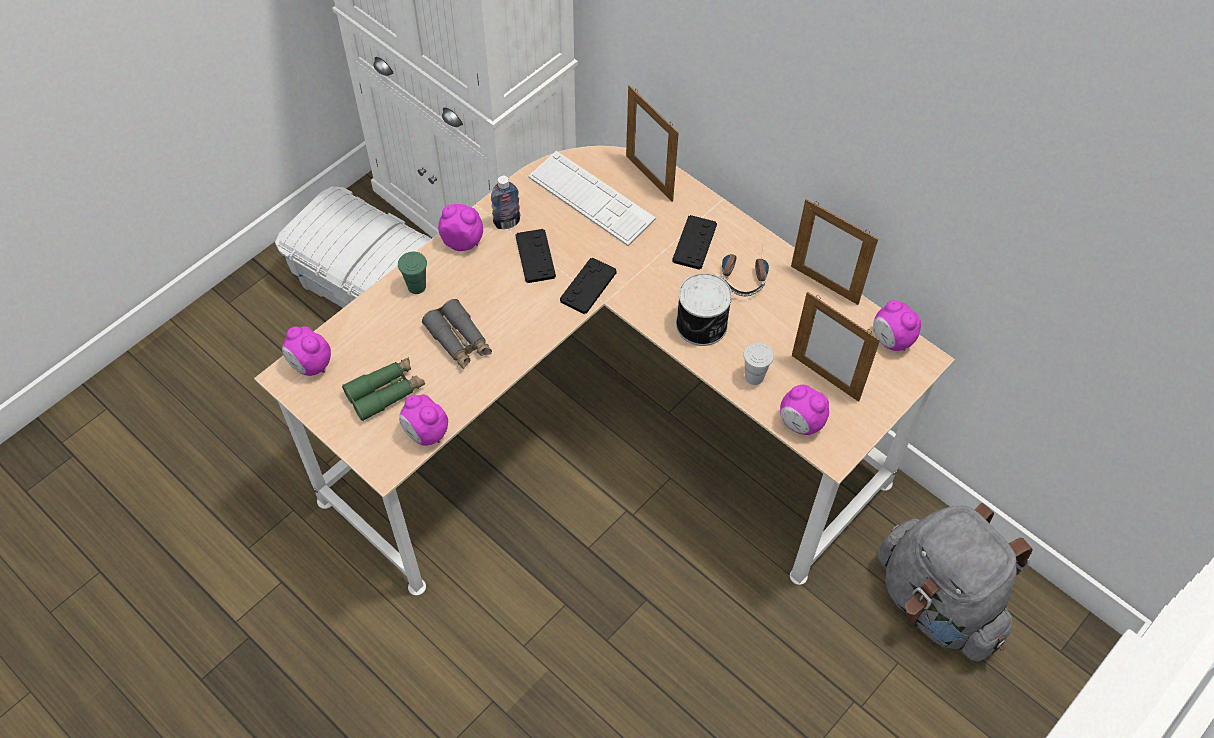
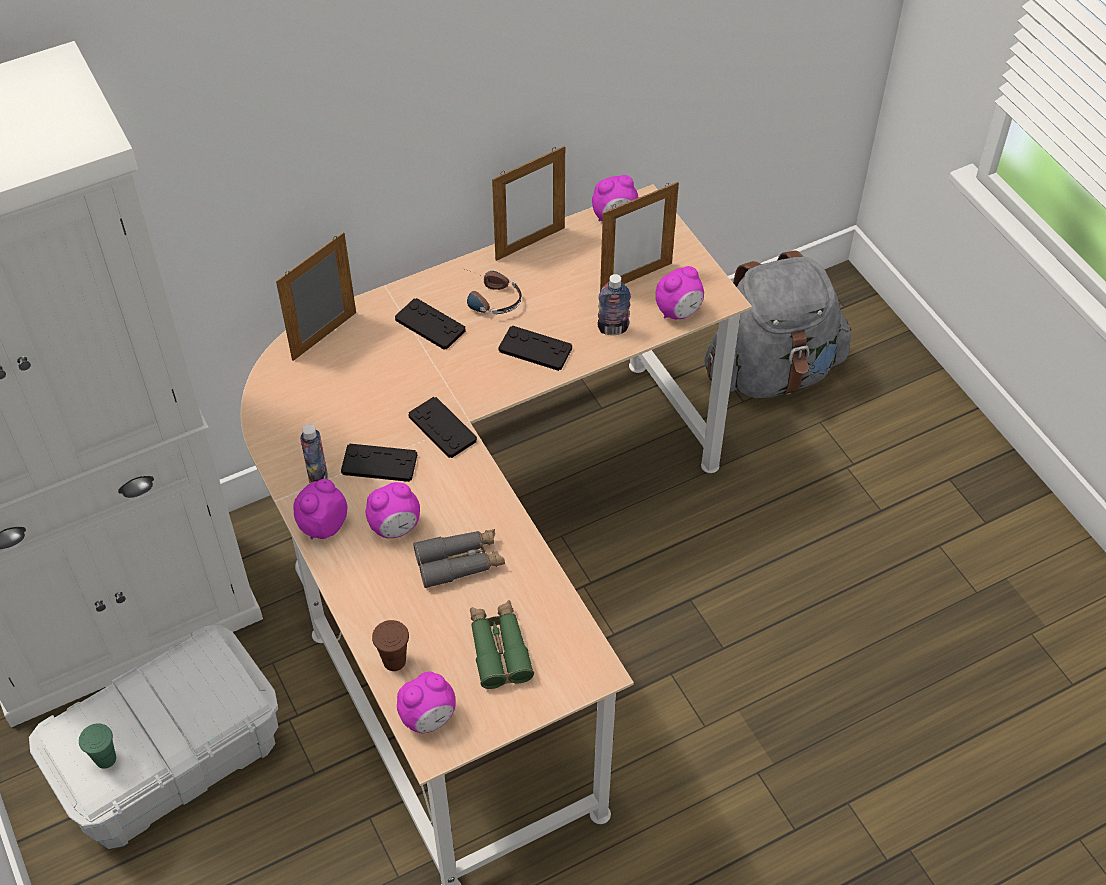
camera: 70 degrees left, 5 degrees down
green cup [398,252,427,294] -> green cup moved to [79,723,116,769]
alarm clock [399,394,448,446] -> alarm clock moved to [366,482,420,538]
keyboard [528,151,656,246] -> none
picture frame [626,85,679,202] -> picture frame turned 150 degrees clockwise [276,232,356,361]
can [676,273,732,346] -> black game controller [498,326,572,371]
white cup [743,342,774,385] -> bottle [597,274,631,335]
none -> brown cup [372,620,409,671]

